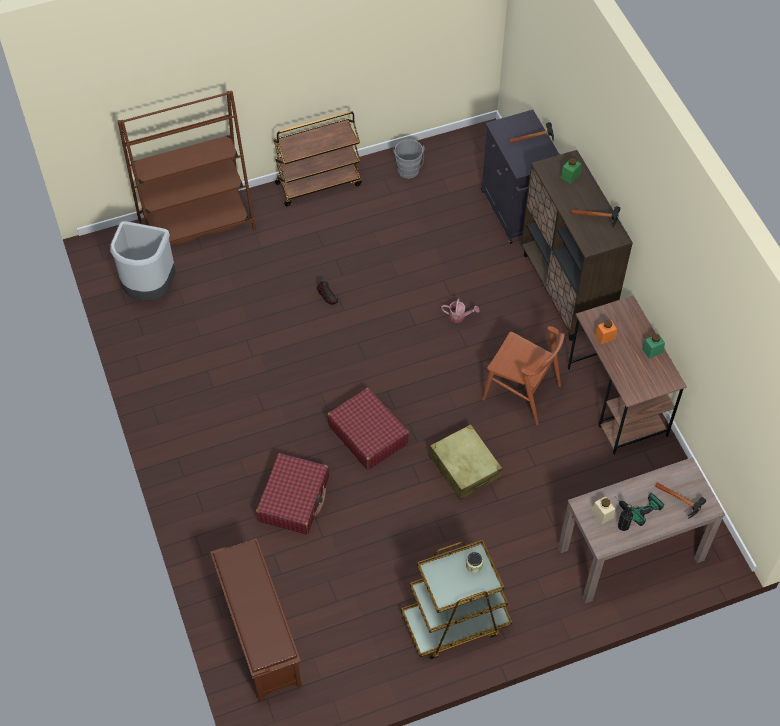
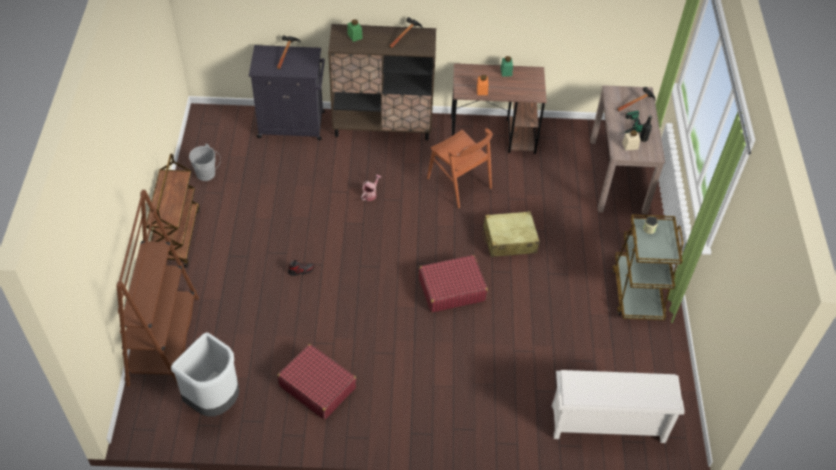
camera: 70 degrees left, 5 degrees down
brown shoe rack [210,538,302,702] -> white shoe rack [552,370,685,443]
red suitcase [256,453,329,535] -> red suitcase moved to [277,344,356,420]
brown chair [482,326,565,425] -> brown chair turned 90 degrees clockwise [427,129,493,208]

